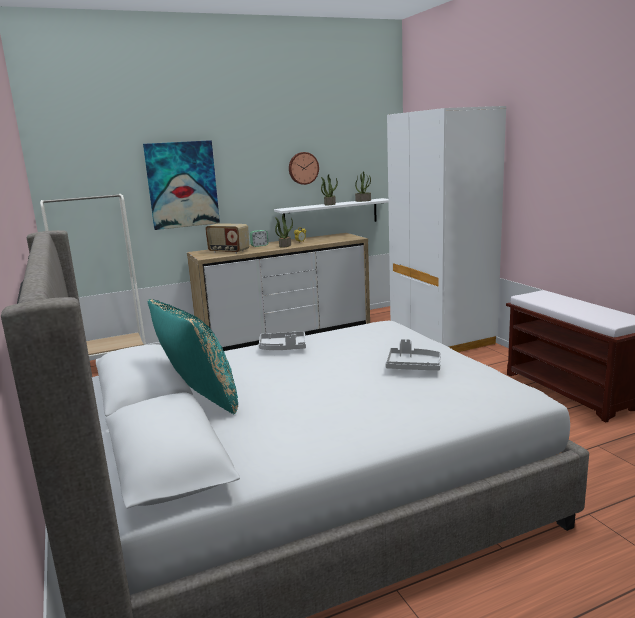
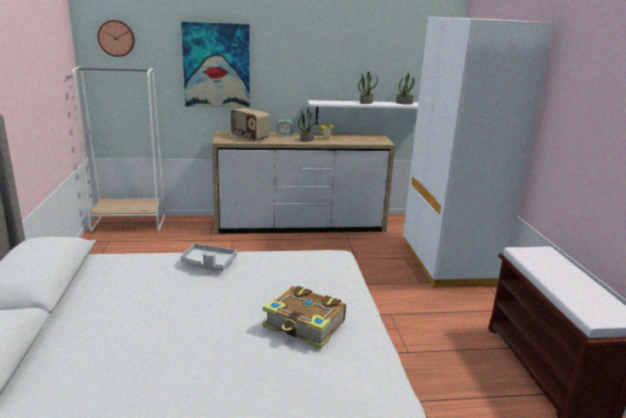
camera: 15 degrees right, 5 degrees up
turquoise pillow [147,299,238,414] -> none
wall clock [289,152,319,185] -> wall clock moved to [97,20,135,57]
grey tray [385,339,441,370] -> book [263,286,346,349]

